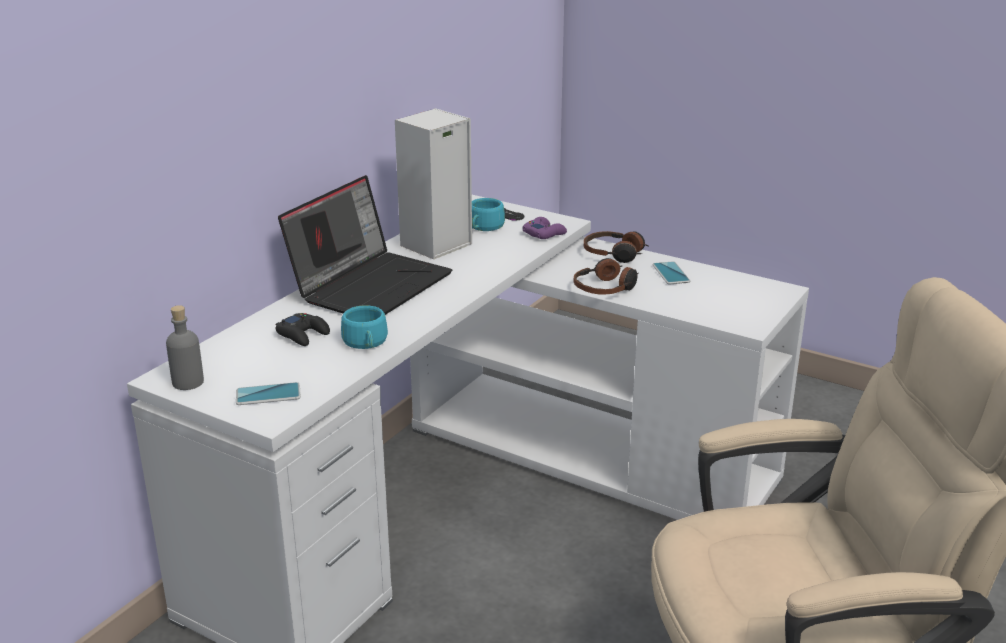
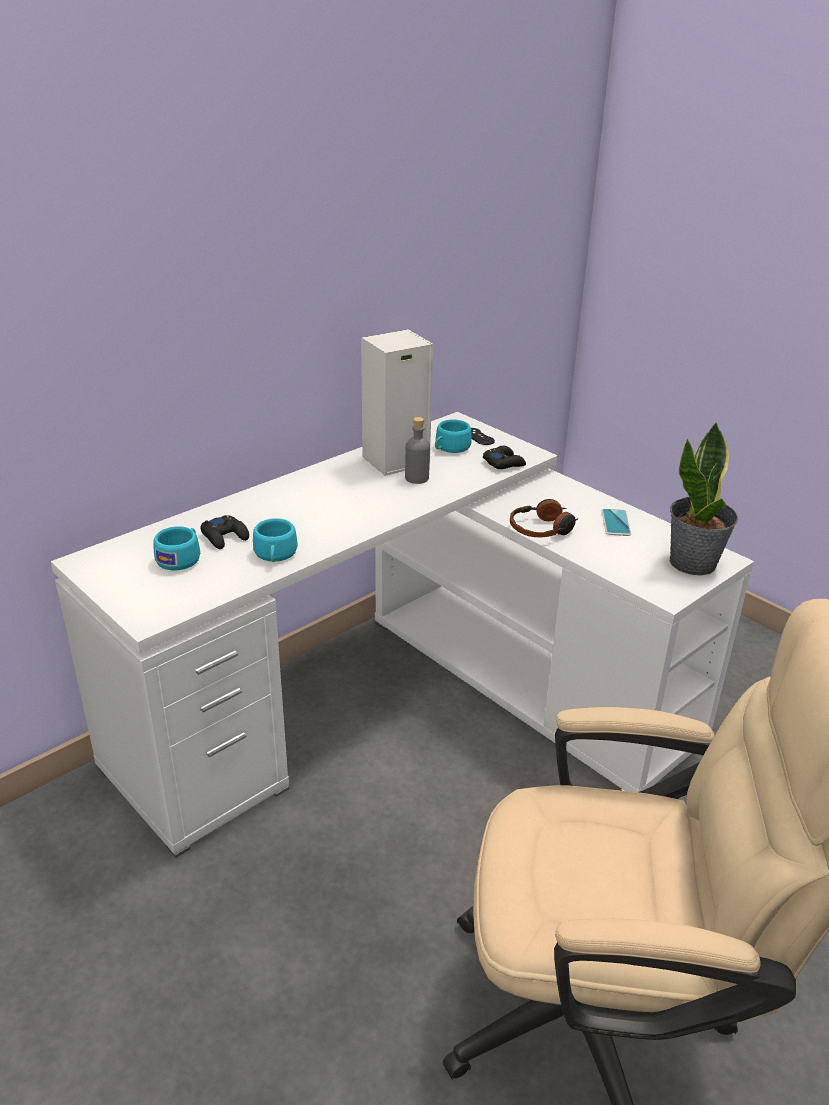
camera: 15 degrees right, 5 degrees up
grey bottle [166,305,204,390] -> grey bottle moved to [405,417,430,484]
phone [236,382,301,405] -> none
laptop [278,175,452,315] -> none
purple game controller [523,217,567,239] -> black game controller [483,446,526,469]
headphones [584,231,648,263] -> none
none -> turquoise cup [153,526,200,570]
none -> potted plant [670,421,738,575]

